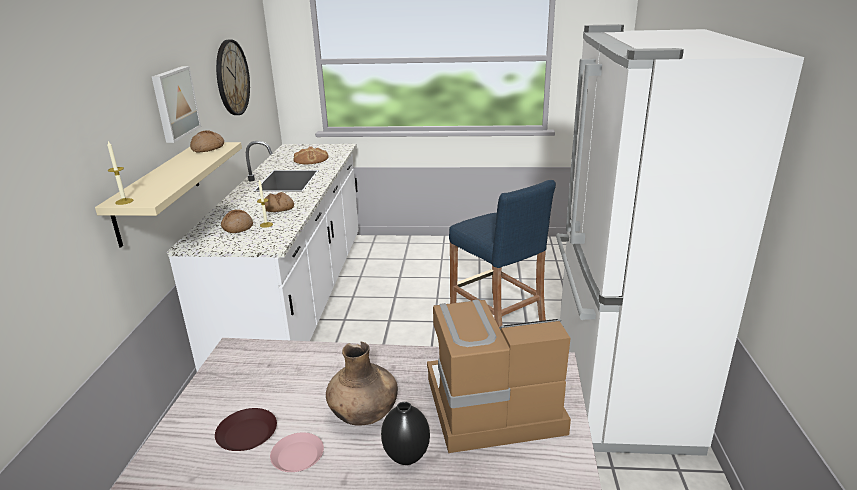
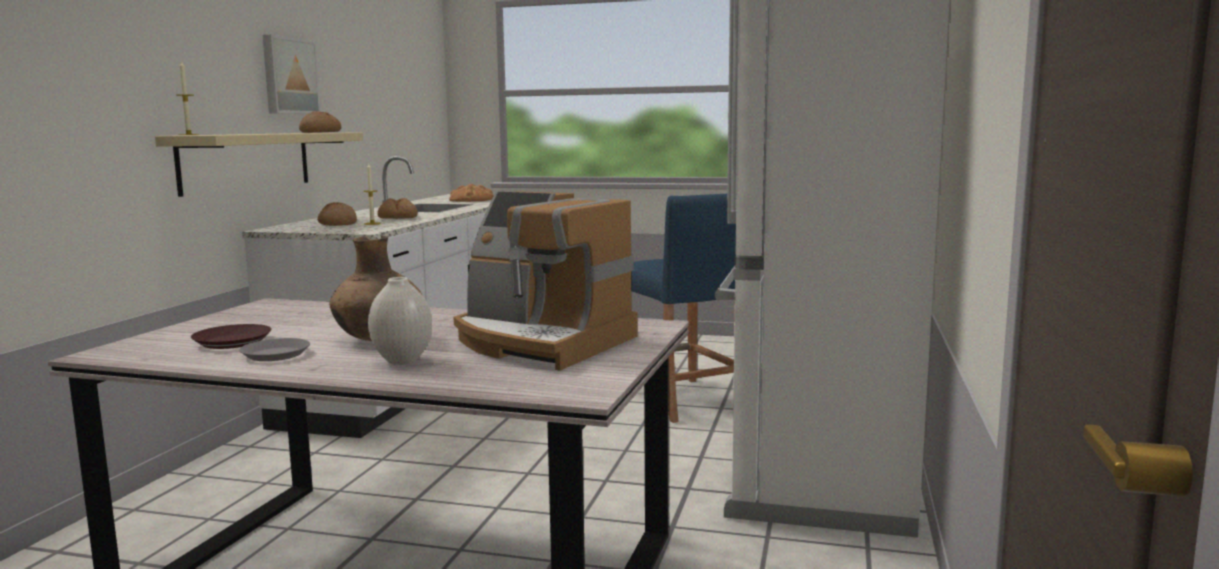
camera: 10 degrees right, 15 degrees down
wall clock [216,40,250,115] -> none
pink plate [270,432,324,472] -> grey plate [239,338,310,361]
black vase [381,402,430,465] -> white vase [368,277,432,365]
coffee machine [427,300,571,453] -> coffee machine turned 150 degrees counterclockwise [453,191,638,371]

